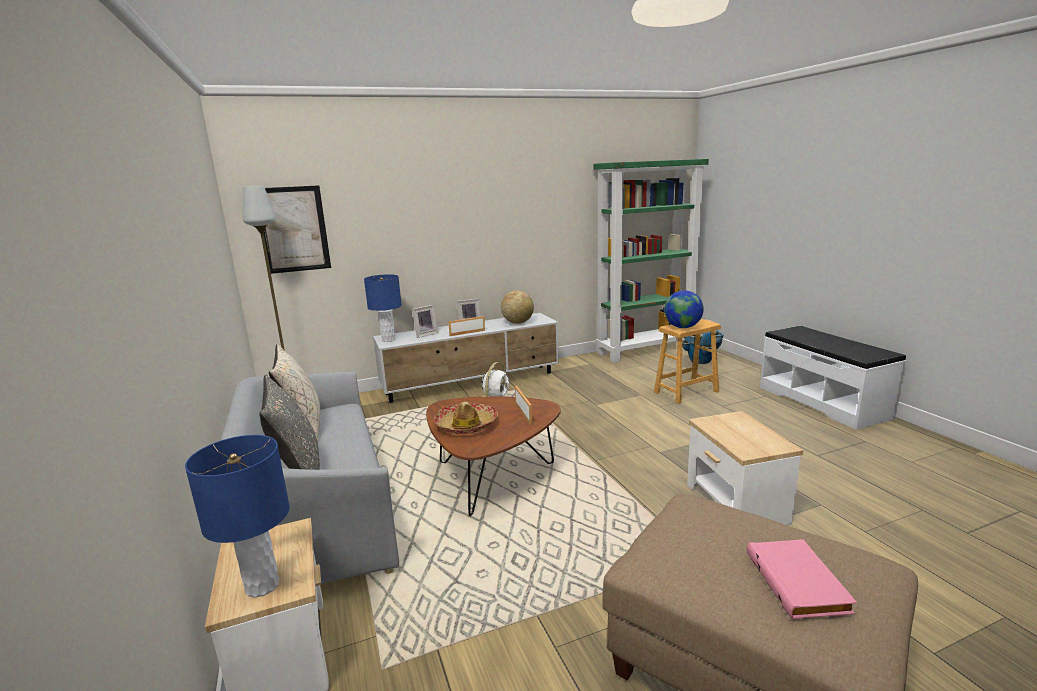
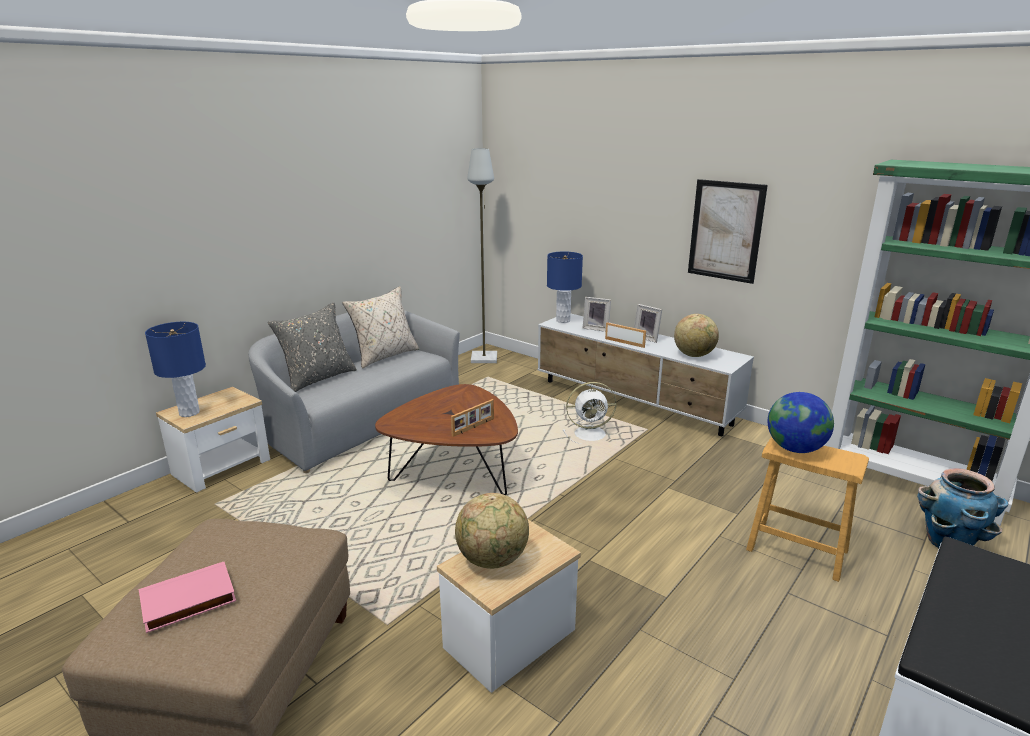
camera: 60 degrees right, 5 degrees up
picture [264,185,331,274] -> picture moved to [688,179,768,284]
hat [434,402,498,434] -> none
none -> globe [455,493,529,569]

